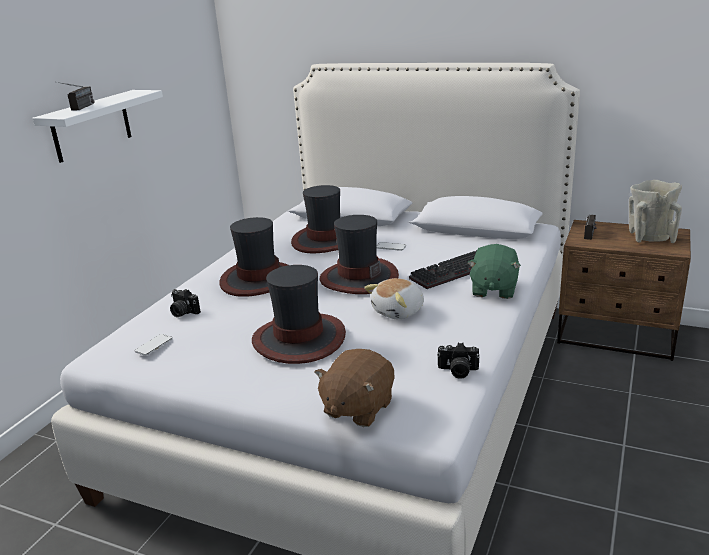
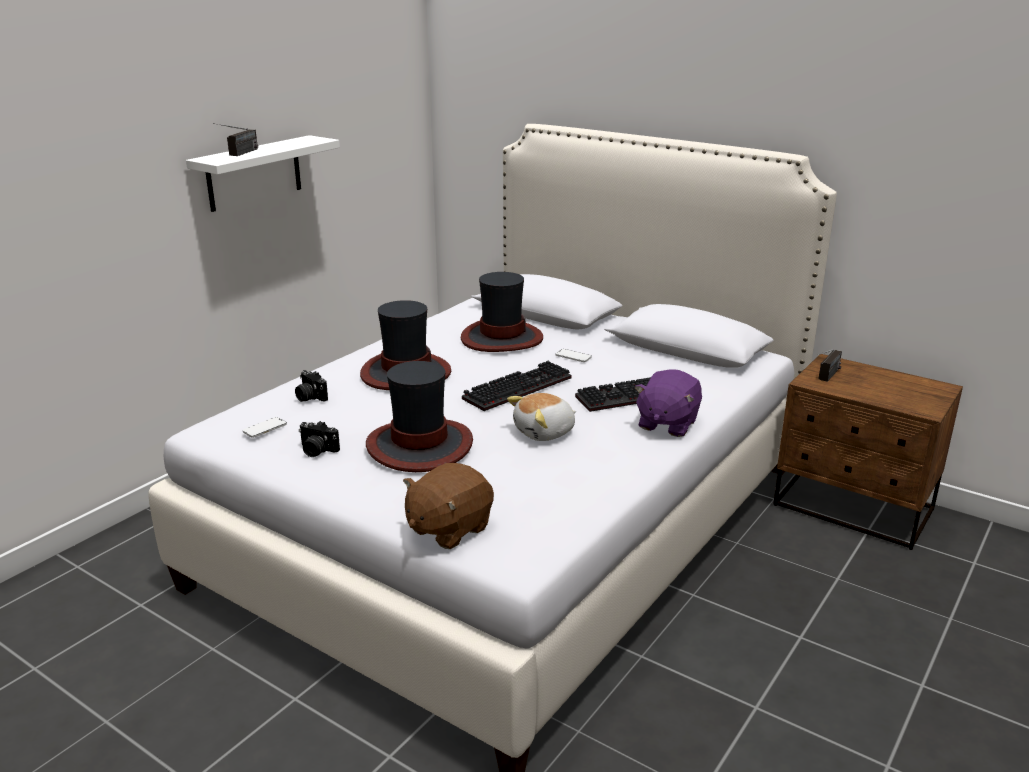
camera: 10 degrees right, 0 degrees up
hat [320,215,399,294] -> keyboard [462,361,572,411]
camera [437,342,480,379] -> camera moved to [299,421,340,457]
green plush toy [467,244,521,299] -> purple plush toy [635,370,702,437]
beige vase [629,180,682,243] -> none

